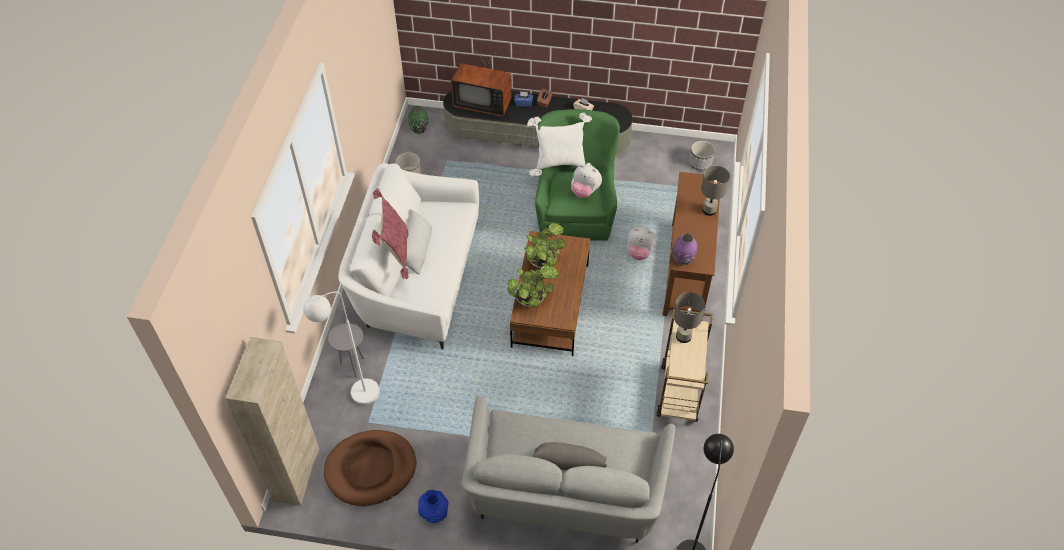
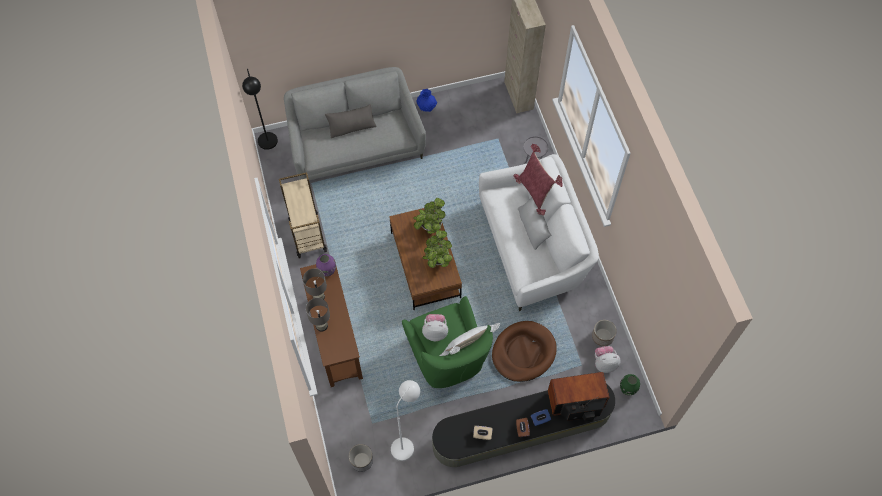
camera: 155 degrees right, 10 degrees up
white floor lamp [303,292,380,405] -> white floor lamp moved to [391,380,420,461]
brown dog bed [324,430,416,506] -> brown dog bed moved to [492,321,557,382]
plush toy [627,227,656,260] -> plush toy moved to [595,346,621,373]
grey table lamp [674,292,705,343] -> grey table lamp moved to [303,268,327,299]

